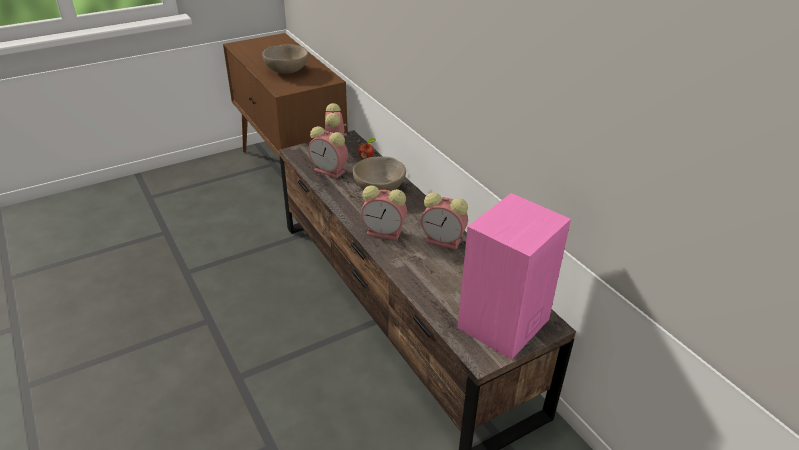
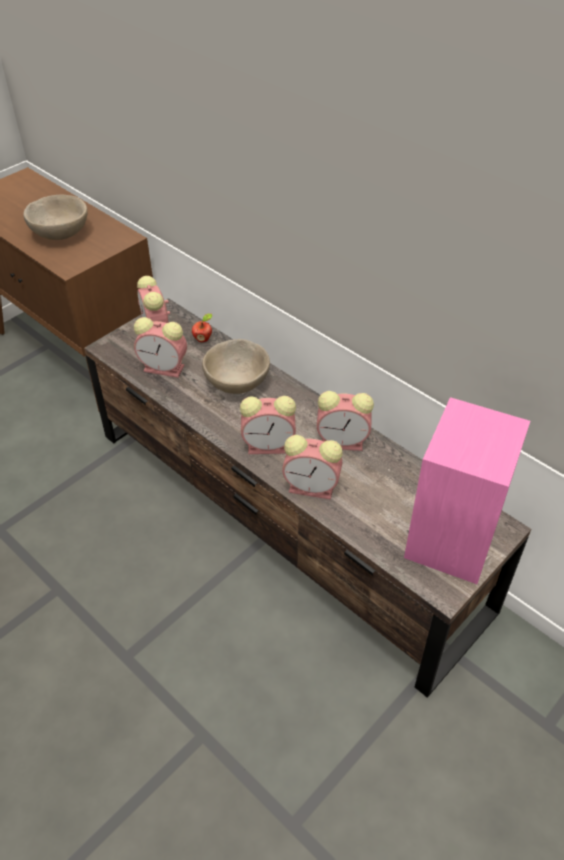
camera: 15 degrees left, 10 degrees up
none -> alarm clock [282,435,343,500]

